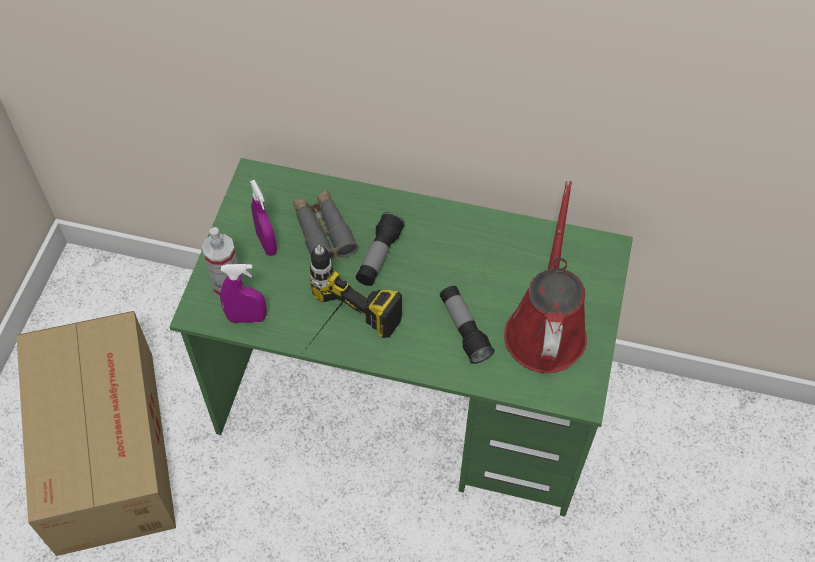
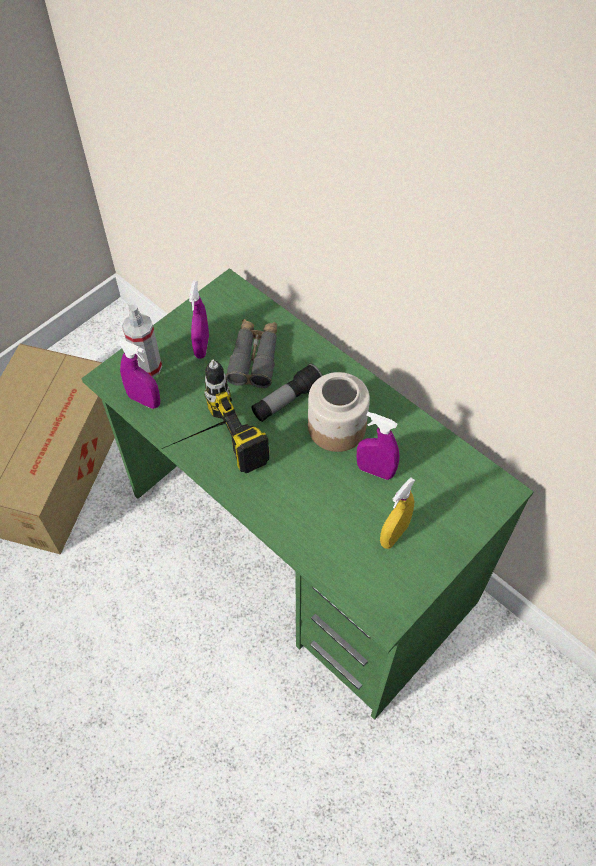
camera: 30 degrees right, 0 degrees up
flashlight [440,286,494,364] -> none
red watering can [504,181,587,373] -> yellow spray bottle [380,477,415,549]
none -> jar [308,372,370,452]
none -> purple spray bottle [357,412,400,480]

